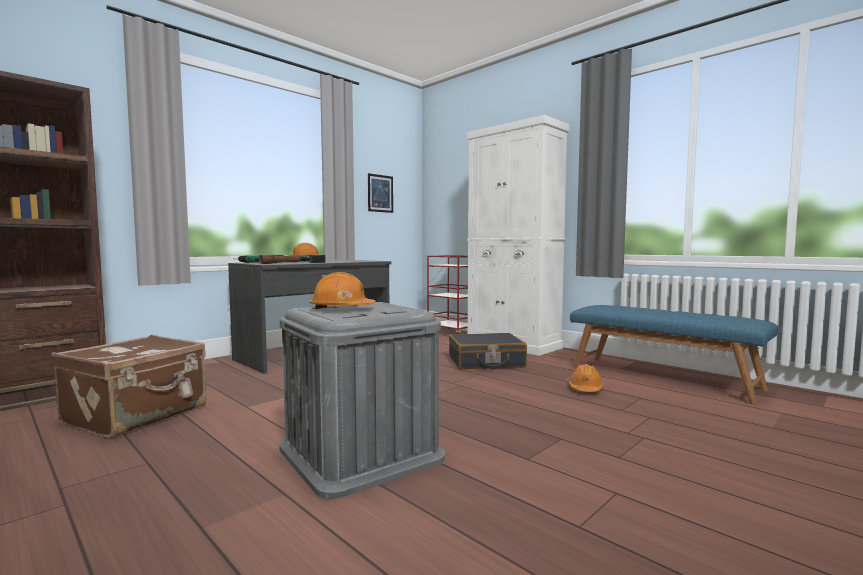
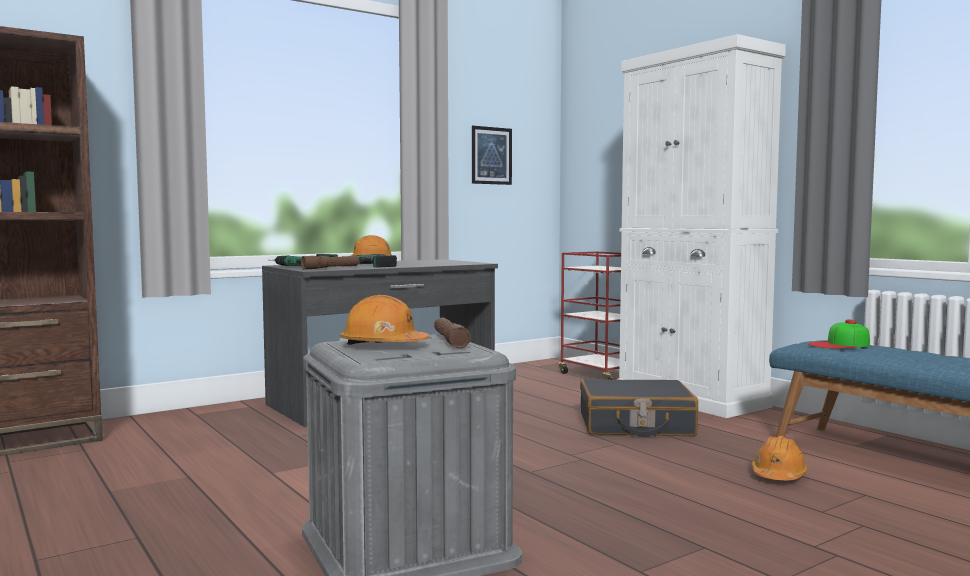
camera: 10 degrees right, 0 degrees up
brown suitcase [51,335,207,439] -> none
none -> brown flashlight [434,318,471,349]
none -> cap [808,320,870,349]

